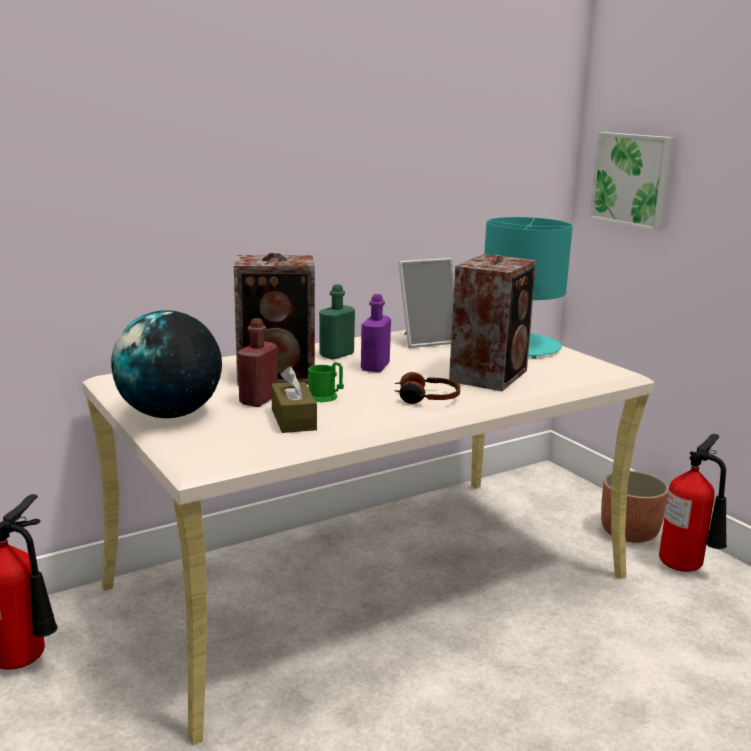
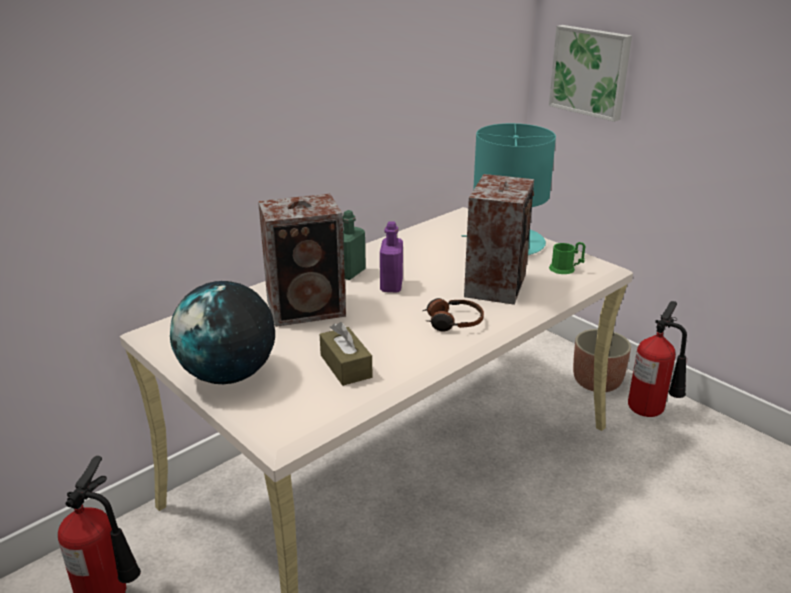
camera: 10 degrees left, 10 degrees up
red bottle [237,318,277,407] -> none
green mug [308,362,344,402] -> green mug moved to [549,242,586,274]
picture frame [398,258,455,348] -> none

